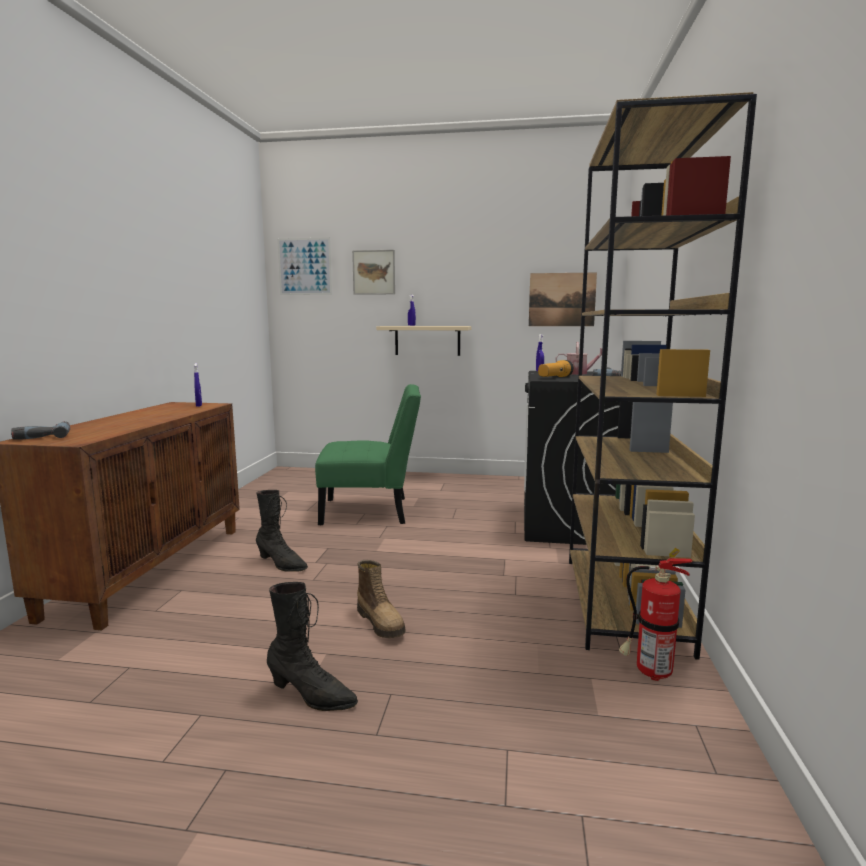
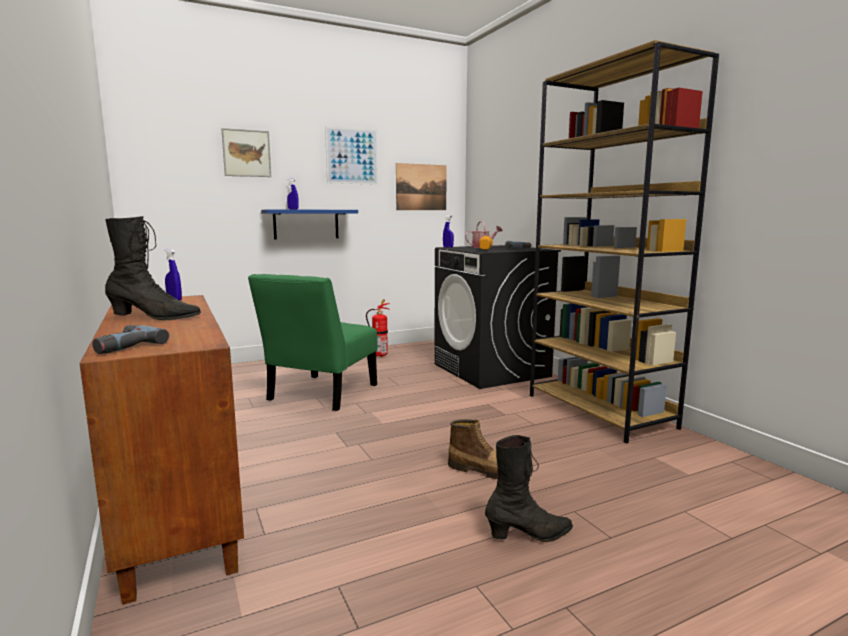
camera: 35 degrees left, 0 degrees up
black boot [256,490,308,572] -> black boot moved to [105,216,201,320]
picture [277,237,332,295] -> picture moved to [325,126,378,185]
green chair [315,384,421,526] -> green chair turned 150 degrees clockwise [248,274,377,411]
beige shelf [376,326,471,356] -> blue shelf [261,209,358,240]
fire extinguisher [619,548,693,681] -> fire extinguisher moved to [366,299,390,357]

